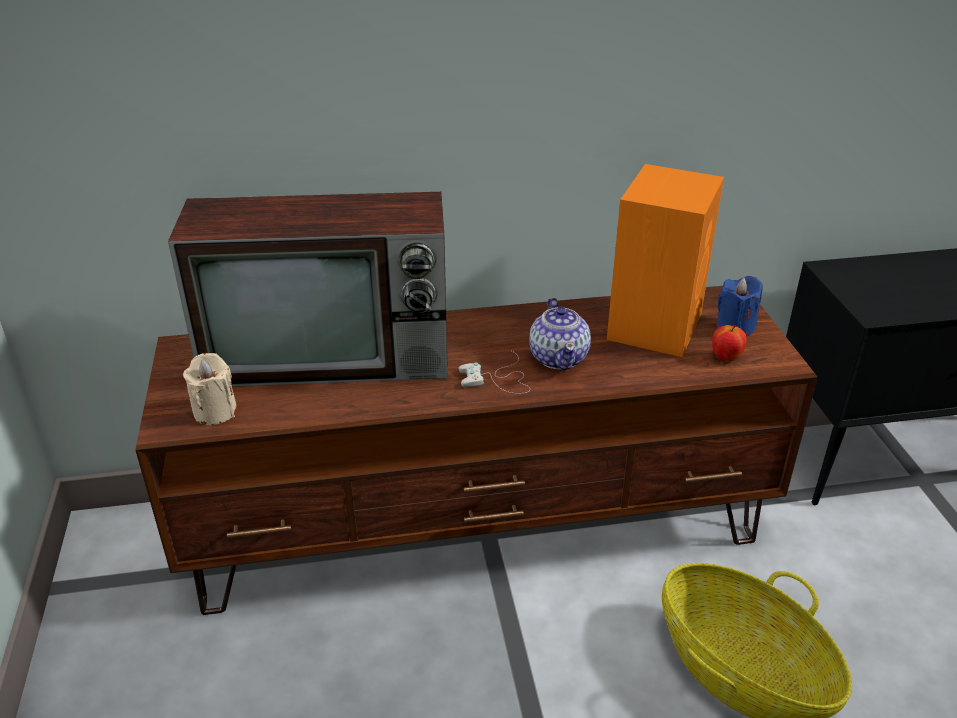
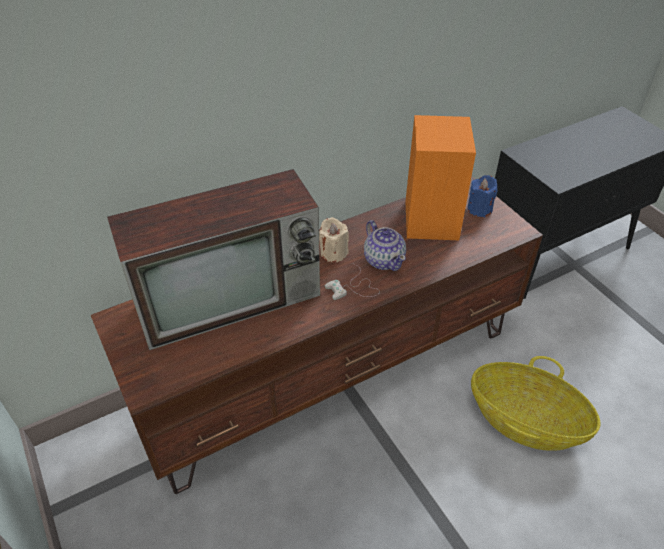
camera: 20 degrees left, 10 degrees up
beige candle [183,353,237,425] -> beige candle moved to [319,217,349,263]
apple [712,325,747,362] -> none

